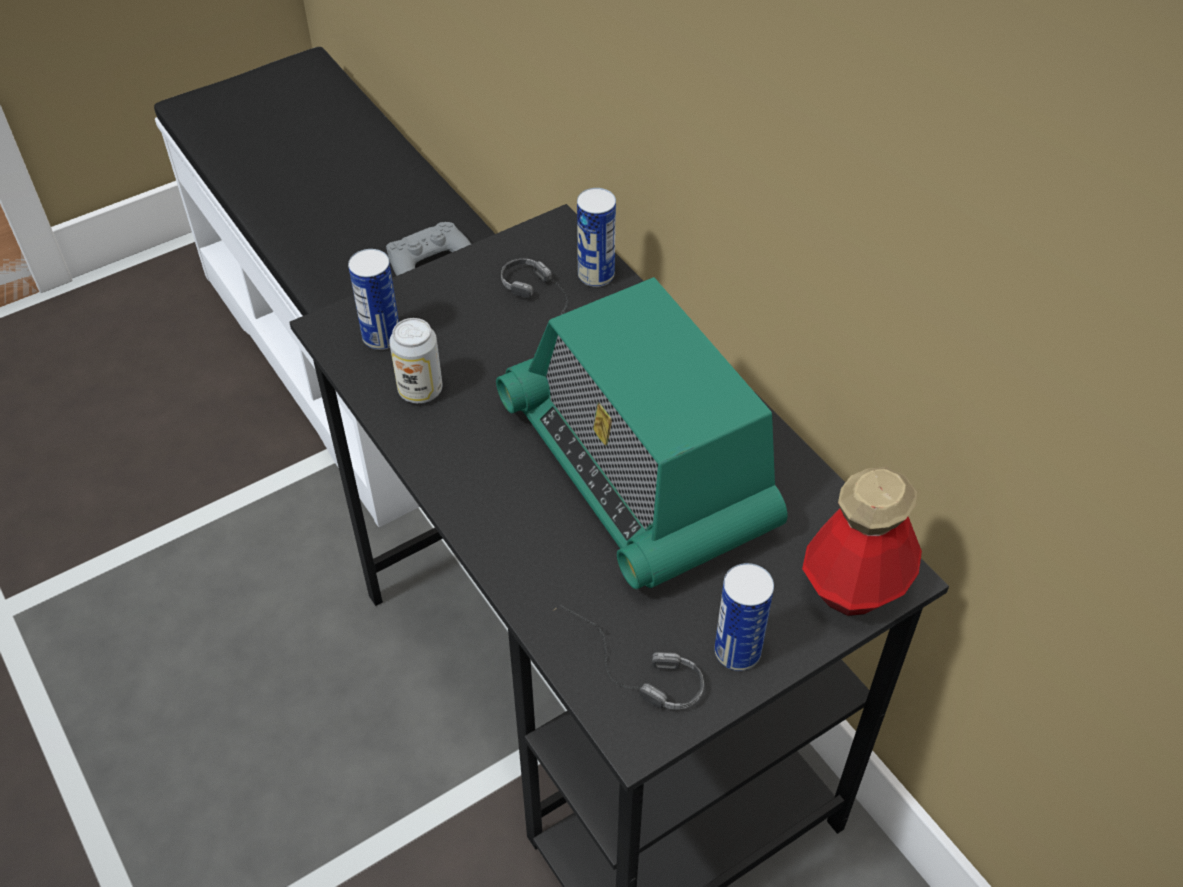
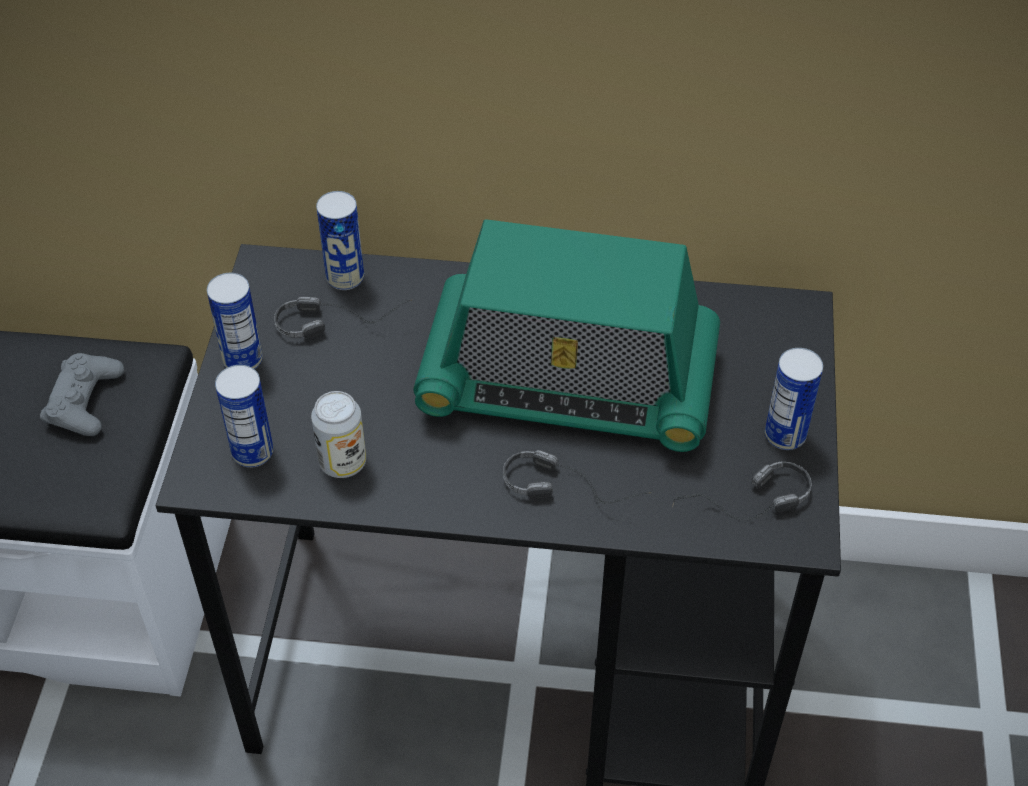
camera: 50 degrees left, 0 degrees up
bottle [802,467,922,616] -> none
none -> can [207,273,263,369]
none -> headphones [503,450,651,504]

